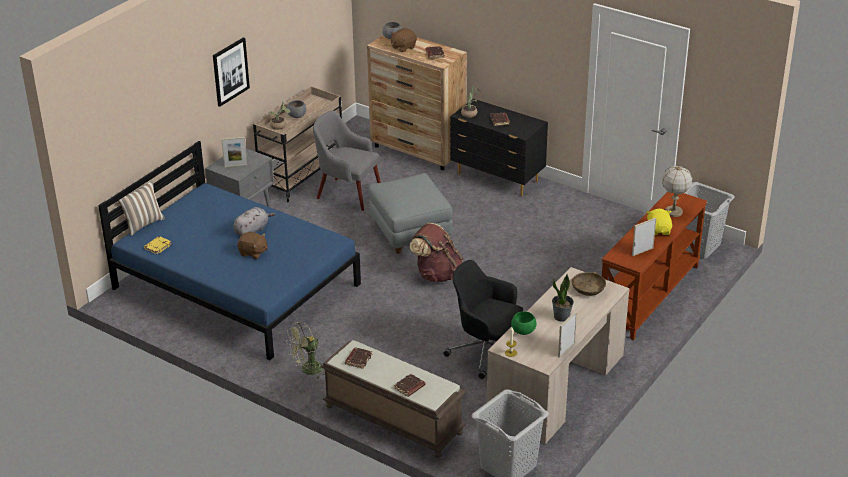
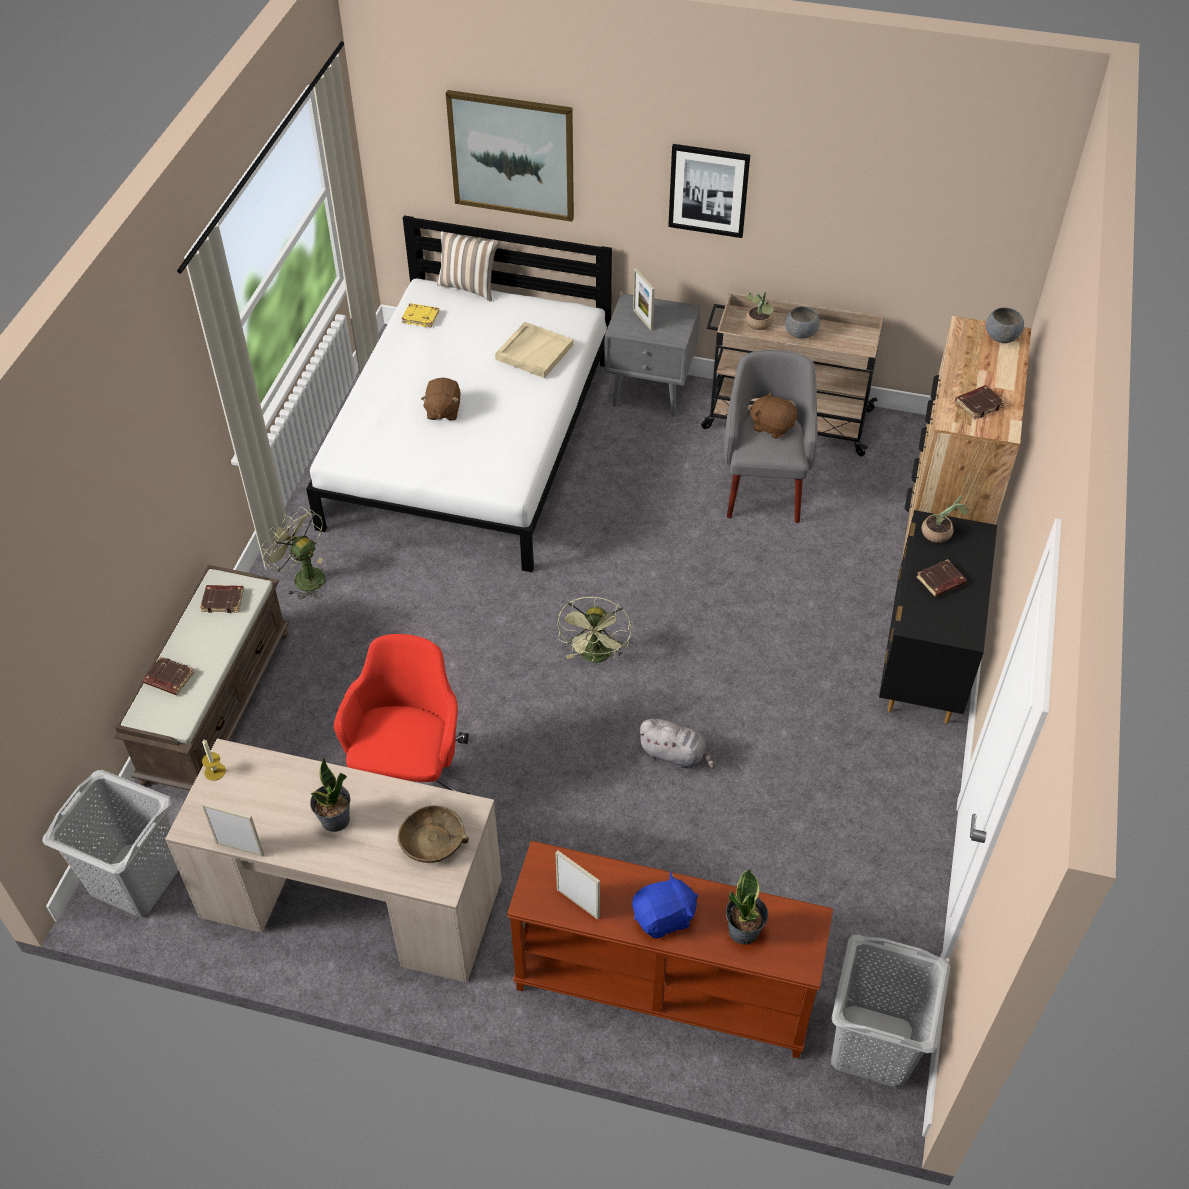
camera: 70 degrees right, 15 degrees up
blue bed [98,141,361,360] -> white bed [306,215,612,572]
grey plush toy [233,207,275,236] -> grey plush toy moved to [638,719,715,769]
grey ottoman [368,173,453,254] -> none
brown plush toy [391,28,417,52] -> brown plush toy moved to [749,391,797,439]
brown backpack [409,223,463,282] -> green fan [557,597,632,663]
black office chair [444,260,523,379] -> red office chair [334,634,470,794]
green bowl [511,311,537,335] -> none
yellow plush toy [647,209,672,235] -> blue plush toy [632,871,698,939]
table lamp [662,166,693,217] -> potted plant [726,869,768,945]
none -> picture [446,90,574,222]
none -> beige tray [495,322,573,378]

